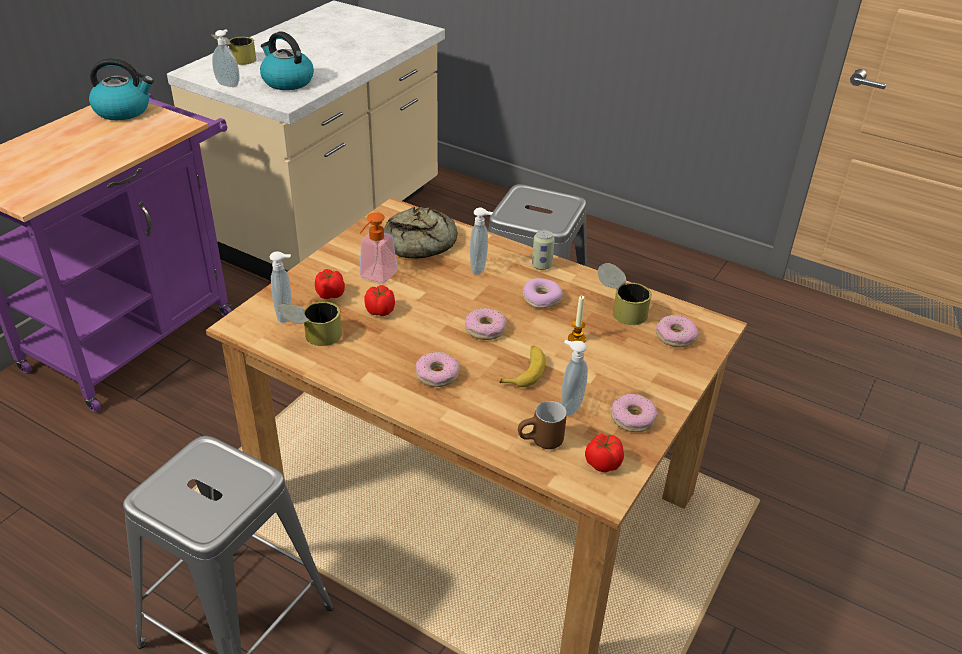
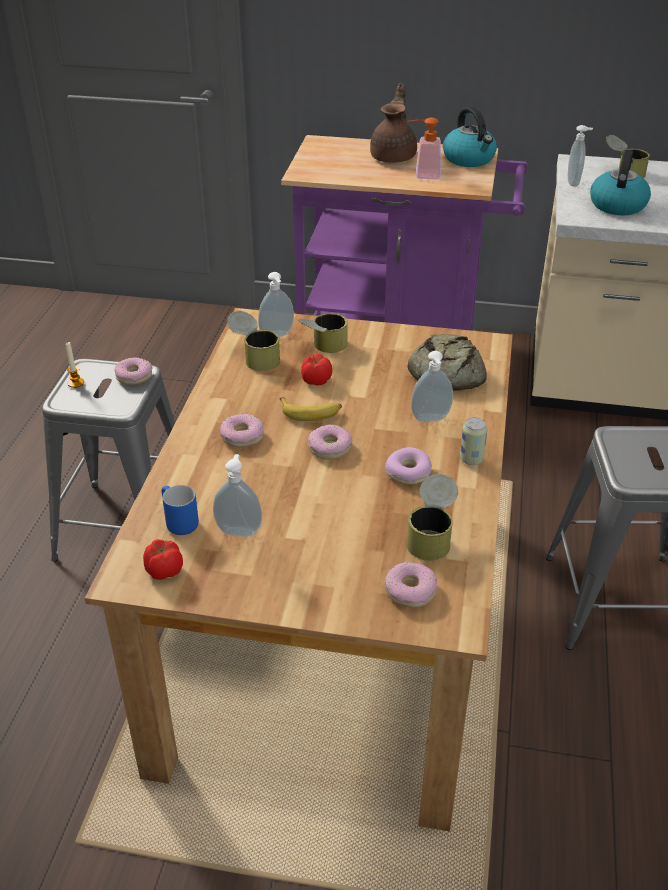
camera: 70 degrees right, 0 degrees up
tomato [315,269,345,299] -> can [298,313,348,353]
soap dispenser [359,212,398,284] -> soap dispenser moved to [407,117,441,179]
banana [499,346,546,387] -> banana moved to [280,397,342,421]
brown mug [518,401,567,449] -> blue mug [162,485,199,535]
candle [568,295,586,343] -> candle moved to [66,342,84,388]
donut [611,394,657,432] -> donut moved to [114,357,152,385]
none -> brown teapot [370,83,417,163]

